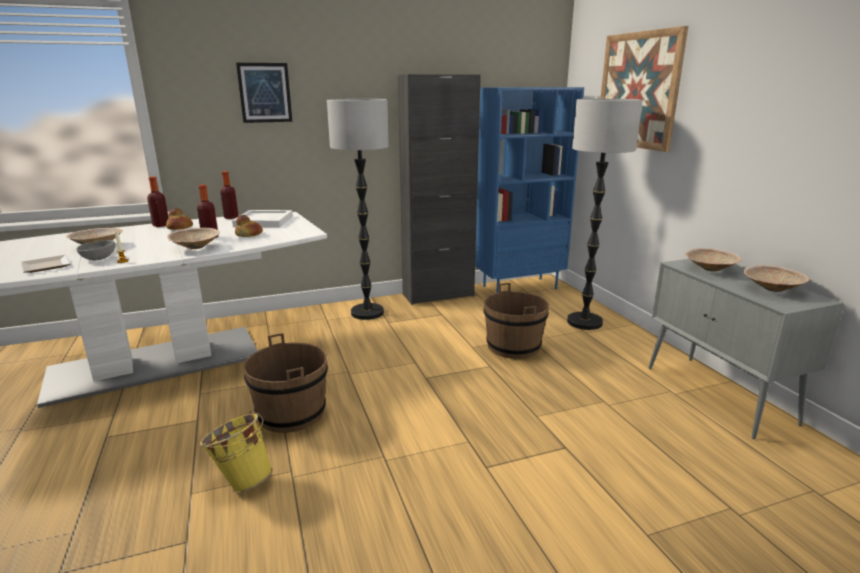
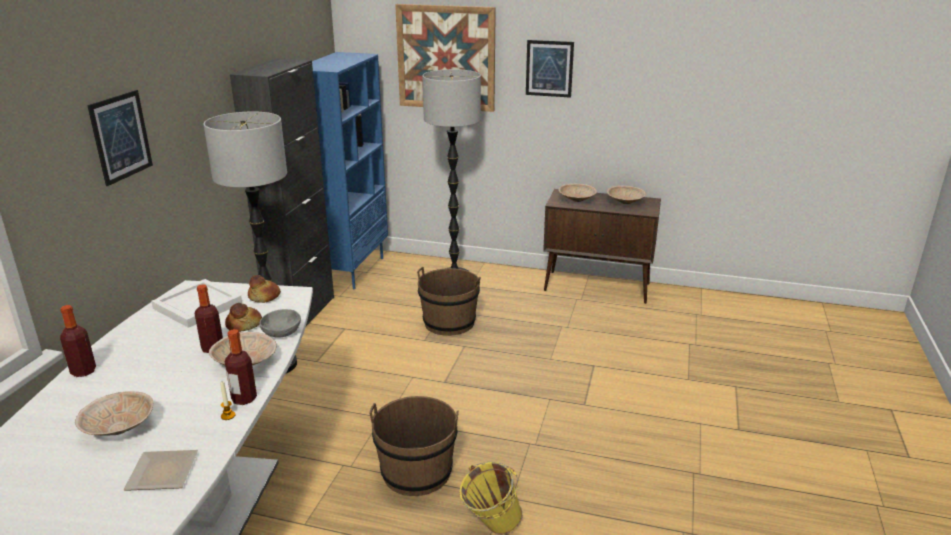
camera: 55 degrees left, 5 degrees up
grey bowl [76,240,115,260] -> grey bowl moved to [259,309,301,338]
bread [166,208,193,230] -> bread moved to [248,275,281,303]
bottle [220,171,239,219] -> bottle moved to [225,329,257,405]
grey cabinet [648,259,844,439] -> brown cabinet [543,189,661,304]
none -> picture [526,40,574,98]

